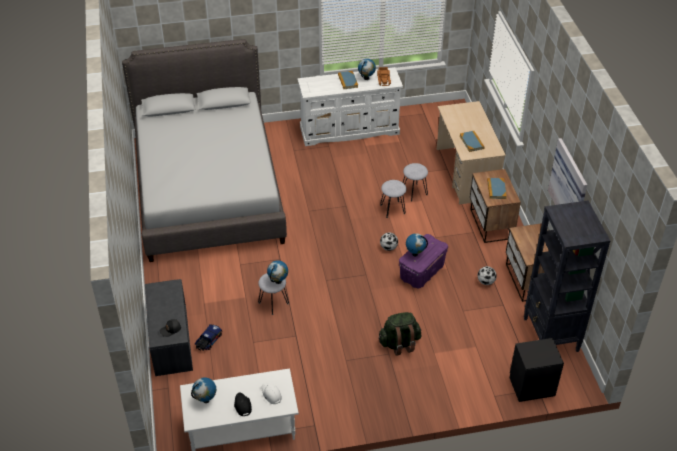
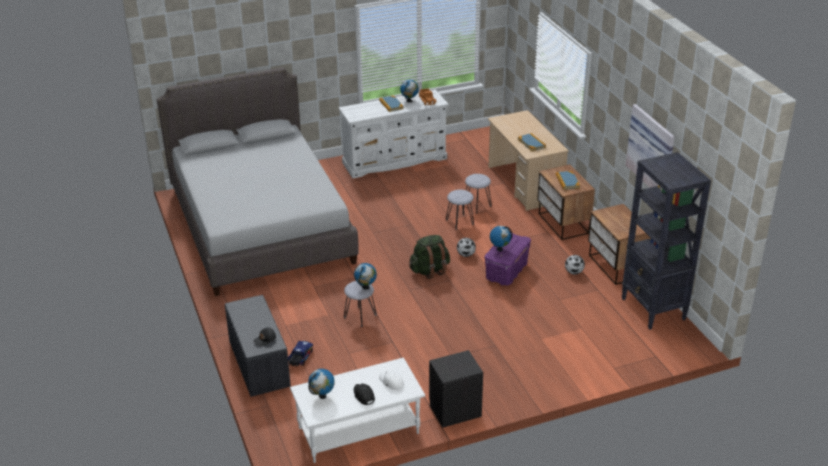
camera: 10 degrees left, 10 degrees down
green backpack [378,312,421,356] -> green backpack moved to [409,235,450,279]
black nightstand [510,338,564,402] -> black nightstand moved to [429,350,483,428]

